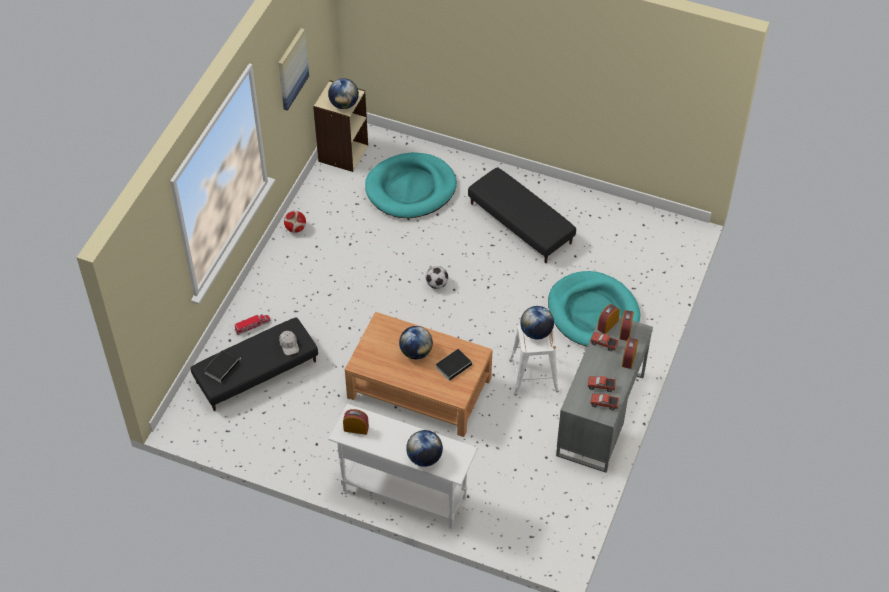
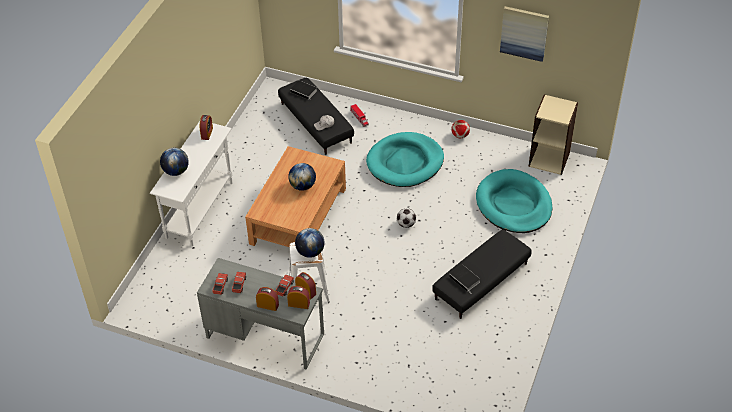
camera: 90 degrees right, 5 degrees down
globe [328,78,359,109] -> none
book [436,349,475,381] -> book moved to [449,265,480,292]
turquoise dog bed [548,271,640,347] -> turquoise dog bed moved to [366,132,444,187]

